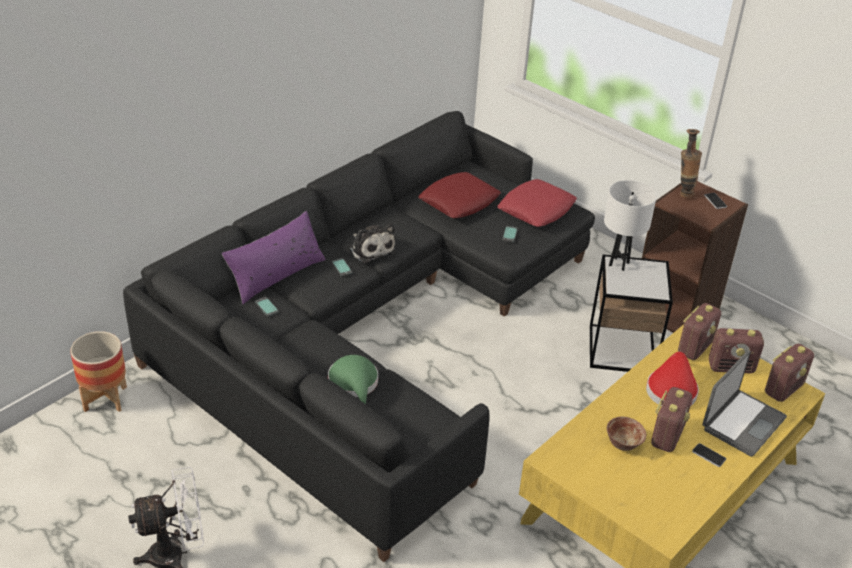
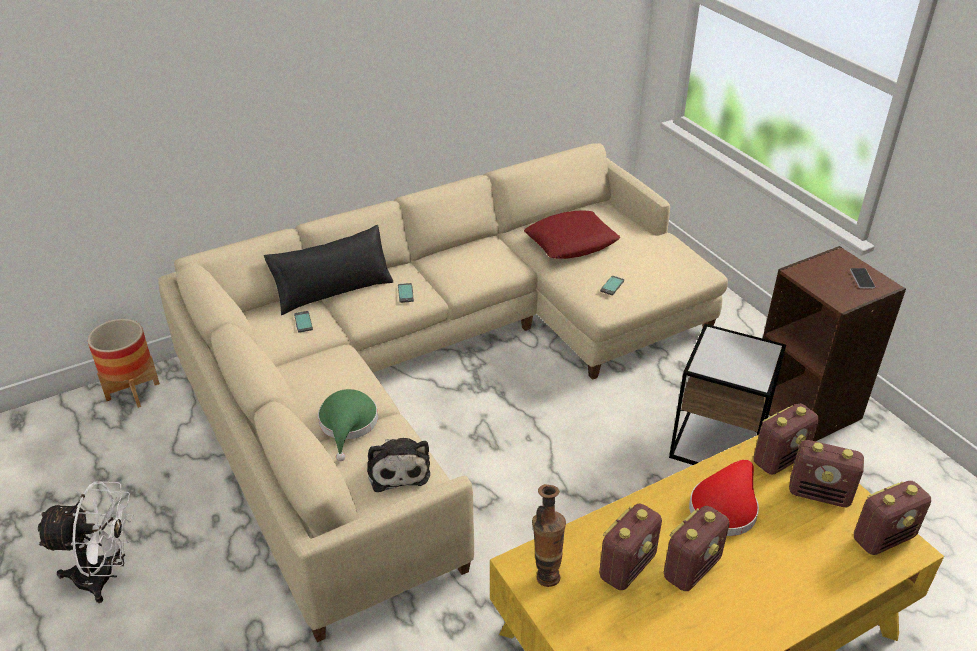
camera: 20 degrees right, 0 degrees up
black sofa [123,111,595,562] -> beige sofa [158,143,728,642]
purple pillow [222,211,326,304] -> black pillow [264,225,393,315]
plush toy [349,223,396,263] -> plush toy moved to [367,438,430,492]
red pillow [498,179,577,227] -> none
white table lamp [604,180,657,271] -> none
bowl [607,417,646,451] -> radio [599,503,662,590]
vase [680,129,702,198] -> vase moved to [532,484,566,587]
phone [692,443,726,467] -> none
laptop [702,350,787,457] -> none

